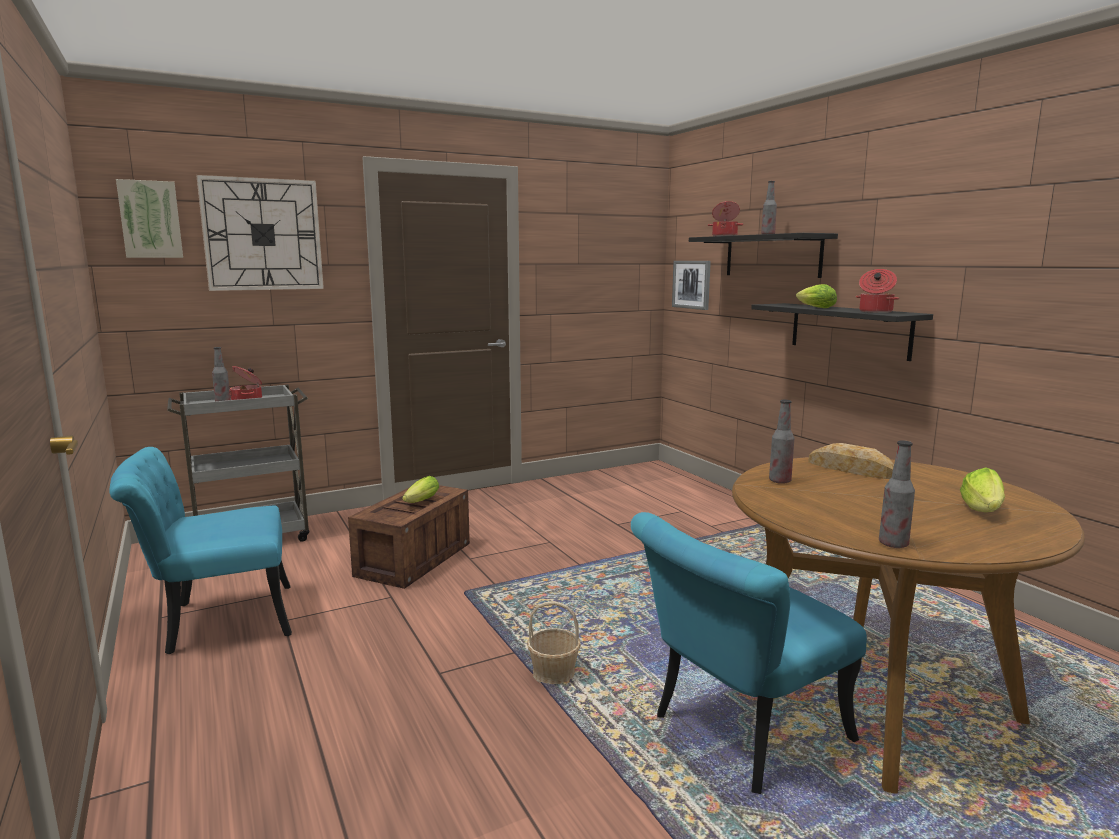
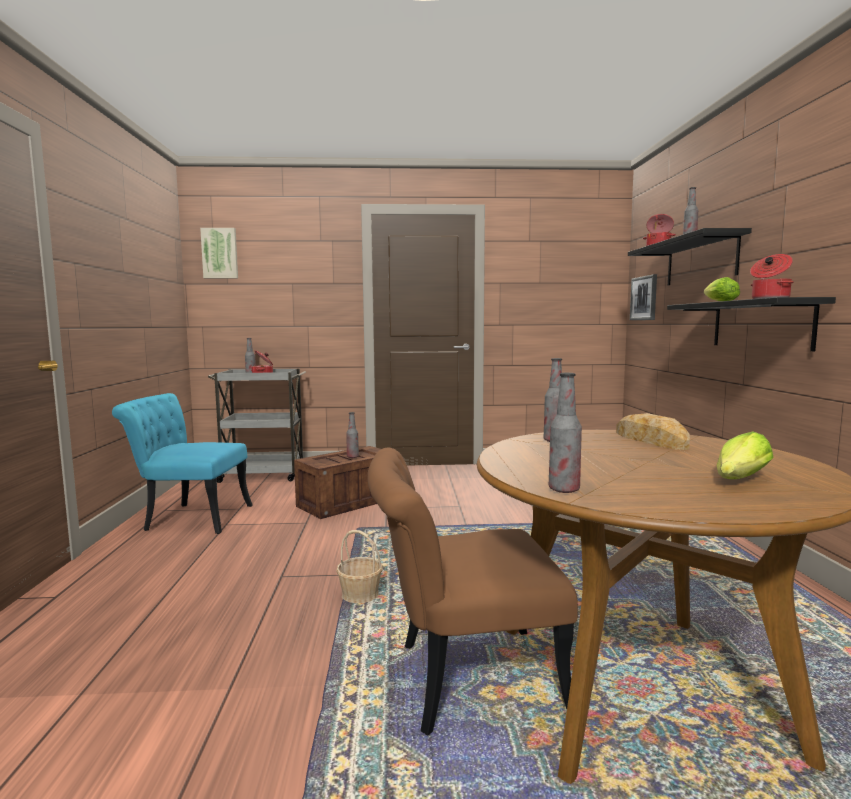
camera: 25 degrees right, 5 degrees down
wall clock [196,175,324,291] -> none
lettuce [402,476,439,503] -> bottle [346,412,359,458]
turquoise chair [631,512,867,794] -> brown chair [368,447,578,736]

